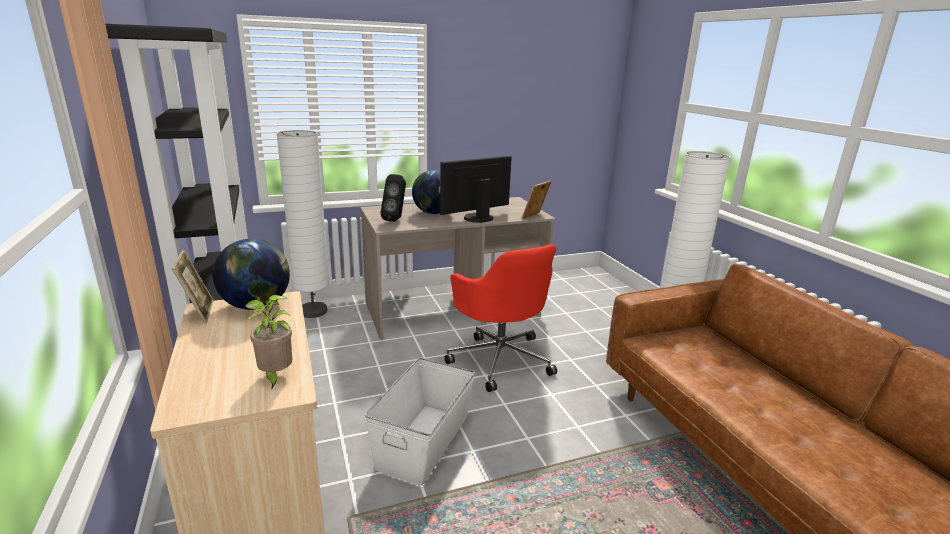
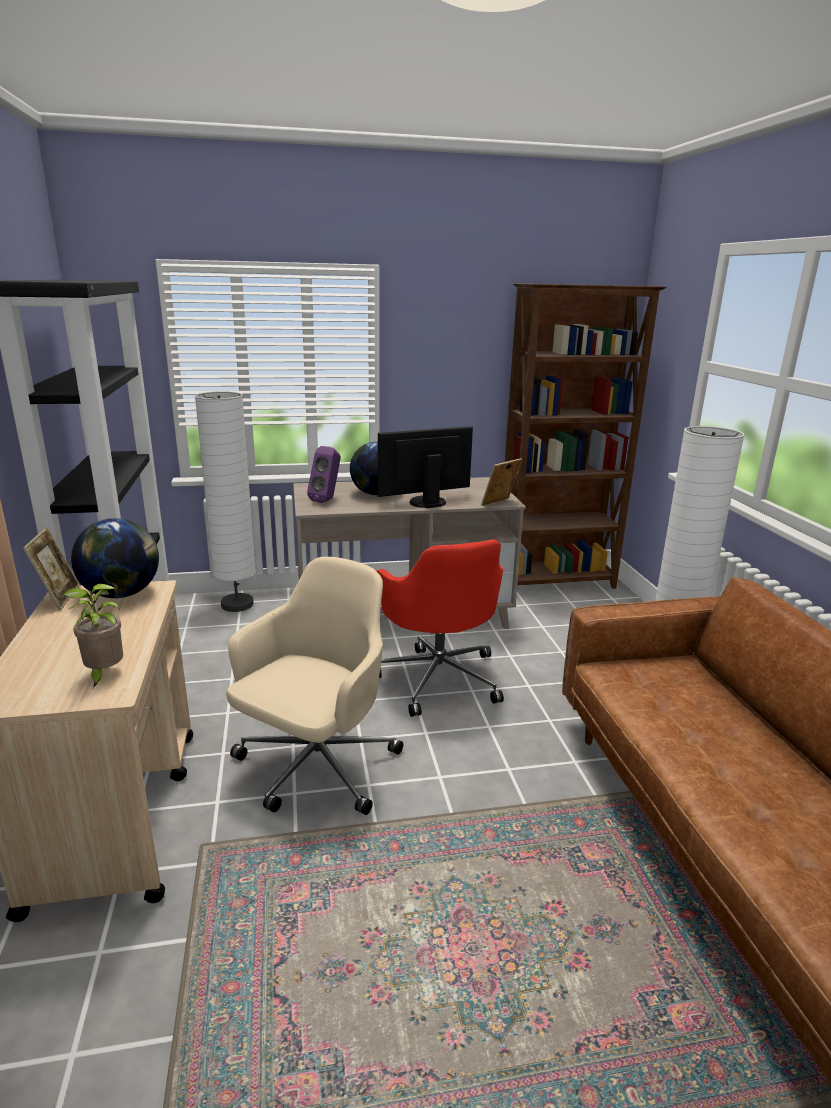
camera: 10 degrees right, 0 degrees up
white storage box [365,358,475,486] -> beige office chair [226,557,403,815]
black speaker [381,174,406,222] -> purple speaker [307,446,341,503]
none -> brown bookcase [505,283,667,589]

